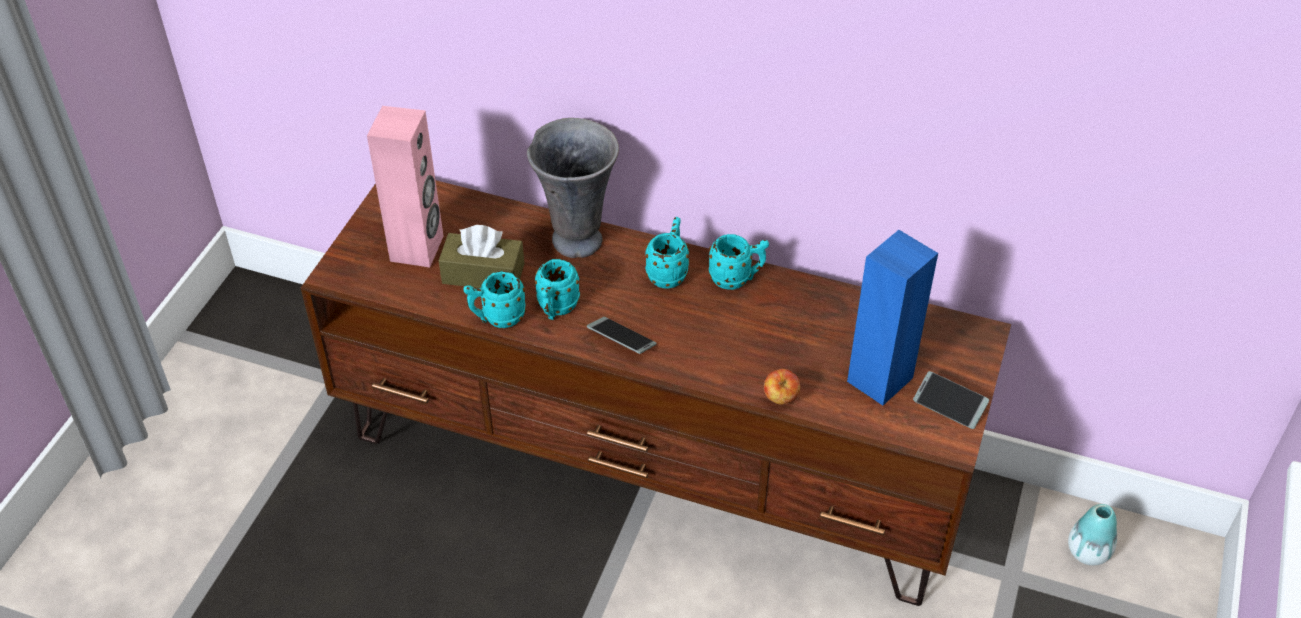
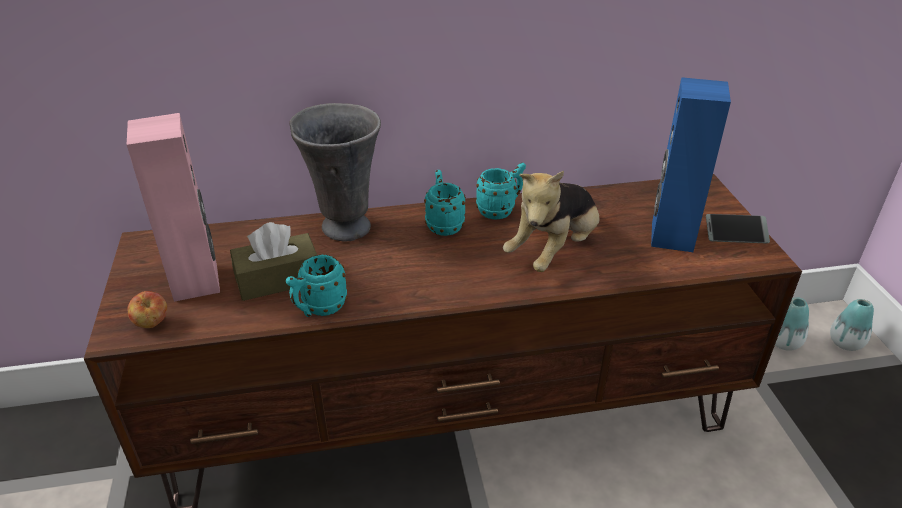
camera: 30 degrees left, 10 degrees down
turquoise mug [535,259,580,320] -> none
phone [587,317,657,354] -> none
apple [764,369,800,405] -> apple moved to [128,291,167,328]
none -> plush toy [503,170,600,272]
none -> vase [830,299,874,351]

